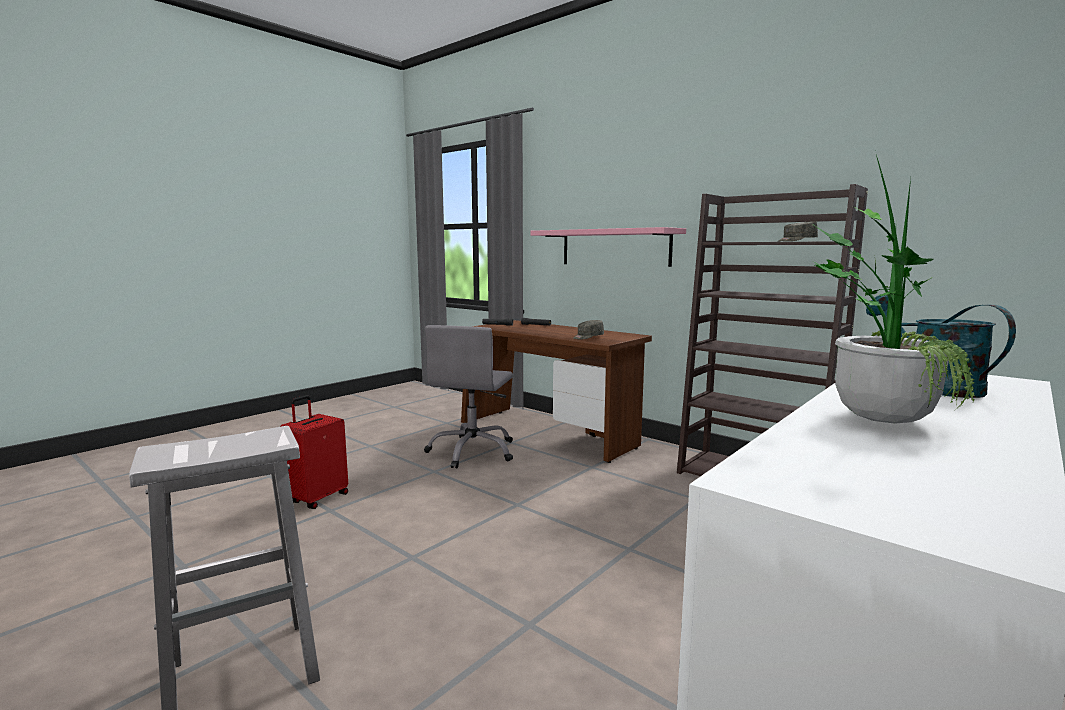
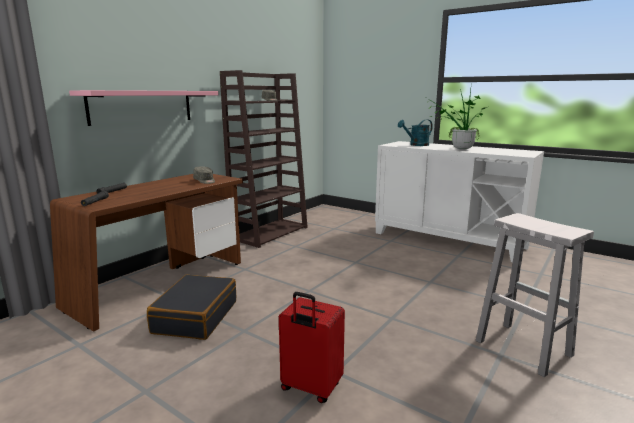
camera: 95 degrees left, 5 degrees up
grey office chair [424,325,513,469] -> black suitcase [147,275,236,340]

